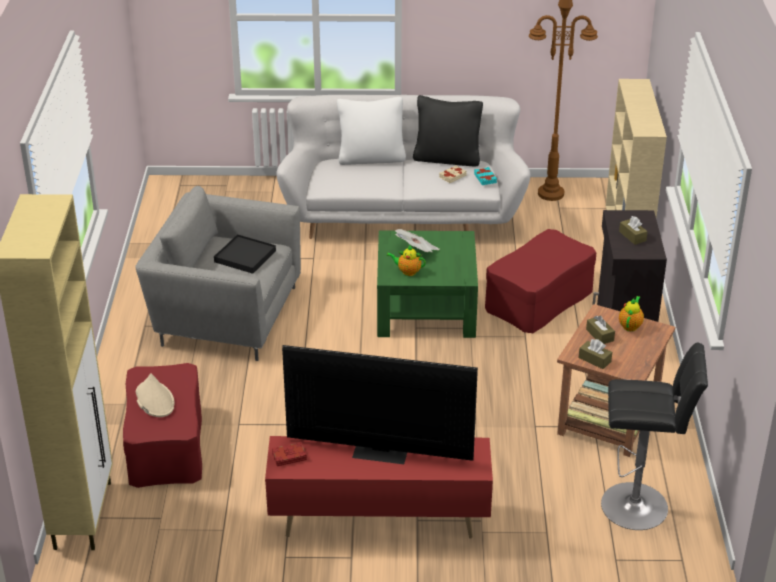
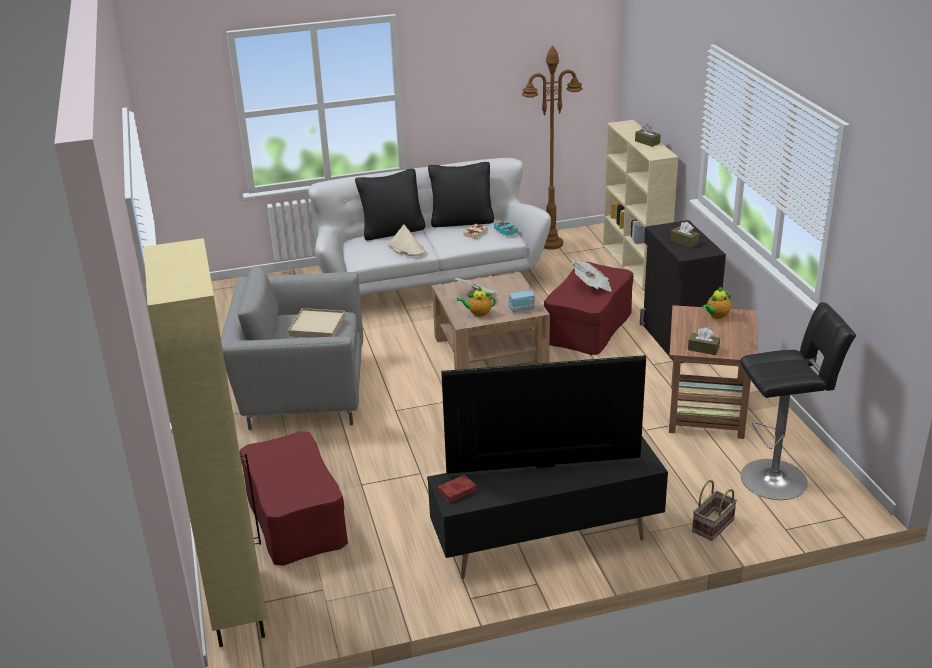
camera: 15 degrees left, 5 degrees down
beige hat [136,373,175,417] -> beige hat moved to [388,224,425,256]
black tray [214,234,276,274] -> beige tray [288,308,345,338]
red tv stand [265,436,493,539] -> black tv stand [427,436,668,579]
white pillow [337,97,406,165] -> black pillow [355,169,425,241]
green coffee table [377,231,478,338] -> brown coffee table [432,272,550,370]
brown tissue box [586,316,615,344] -> brown tissue box moved to [635,124,661,147]
teapot [619,296,644,331] -> teapot turned 135 degrees counterclockwise [702,286,731,319]
none -> radio [509,282,535,313]
none -> newspaper [571,261,612,291]
none -> basket [692,480,737,541]

